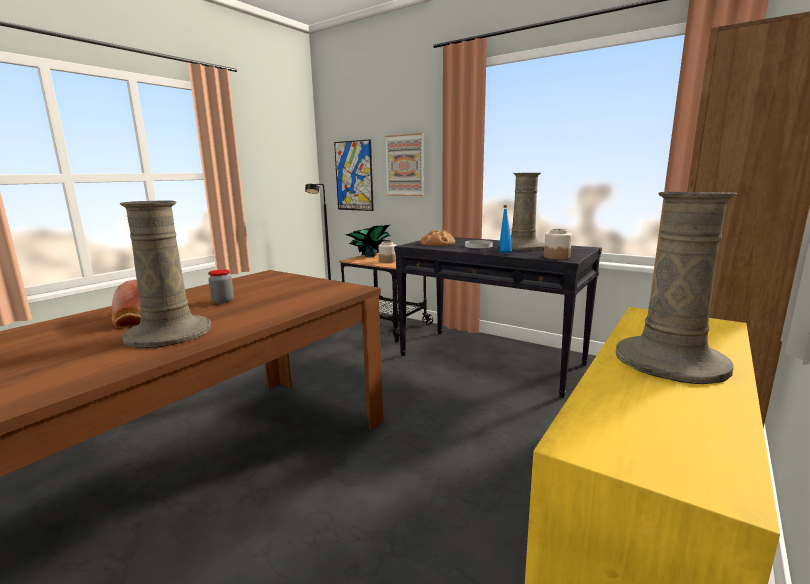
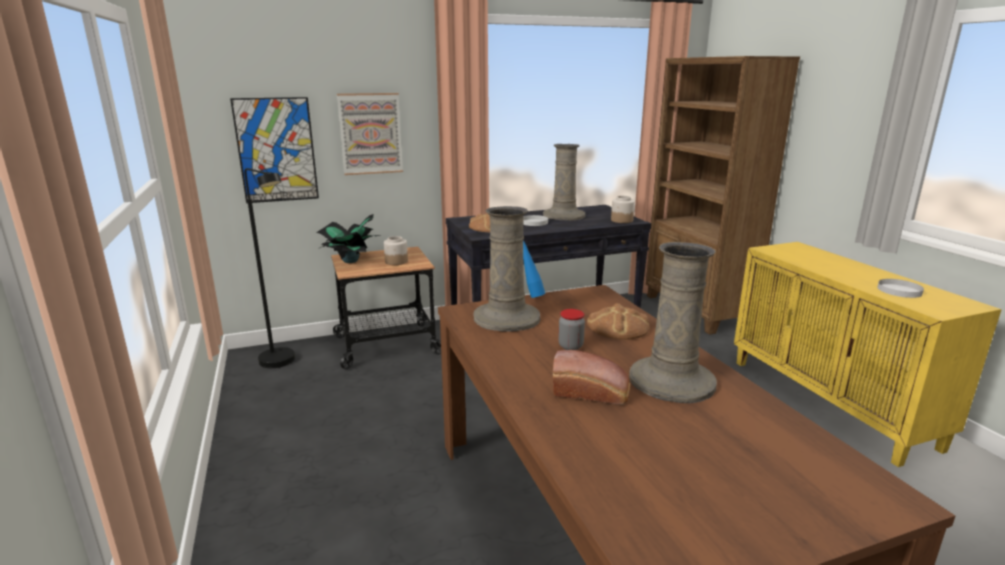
camera: 55 degrees left, 5 degrees up
blue bottle [500,205,512,253] -> blue bottle moved to [523,241,545,298]
beige vase [615,192,737,384] -> beige vase moved to [474,206,540,332]
none -> bread [587,303,650,340]
none -> white plate [877,279,924,298]

